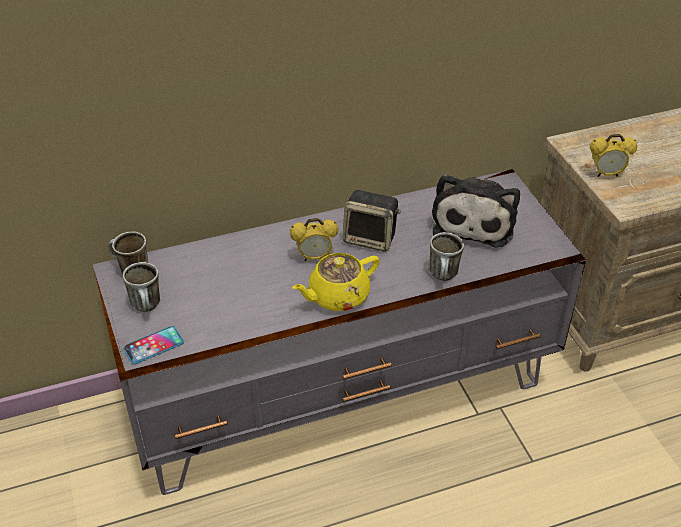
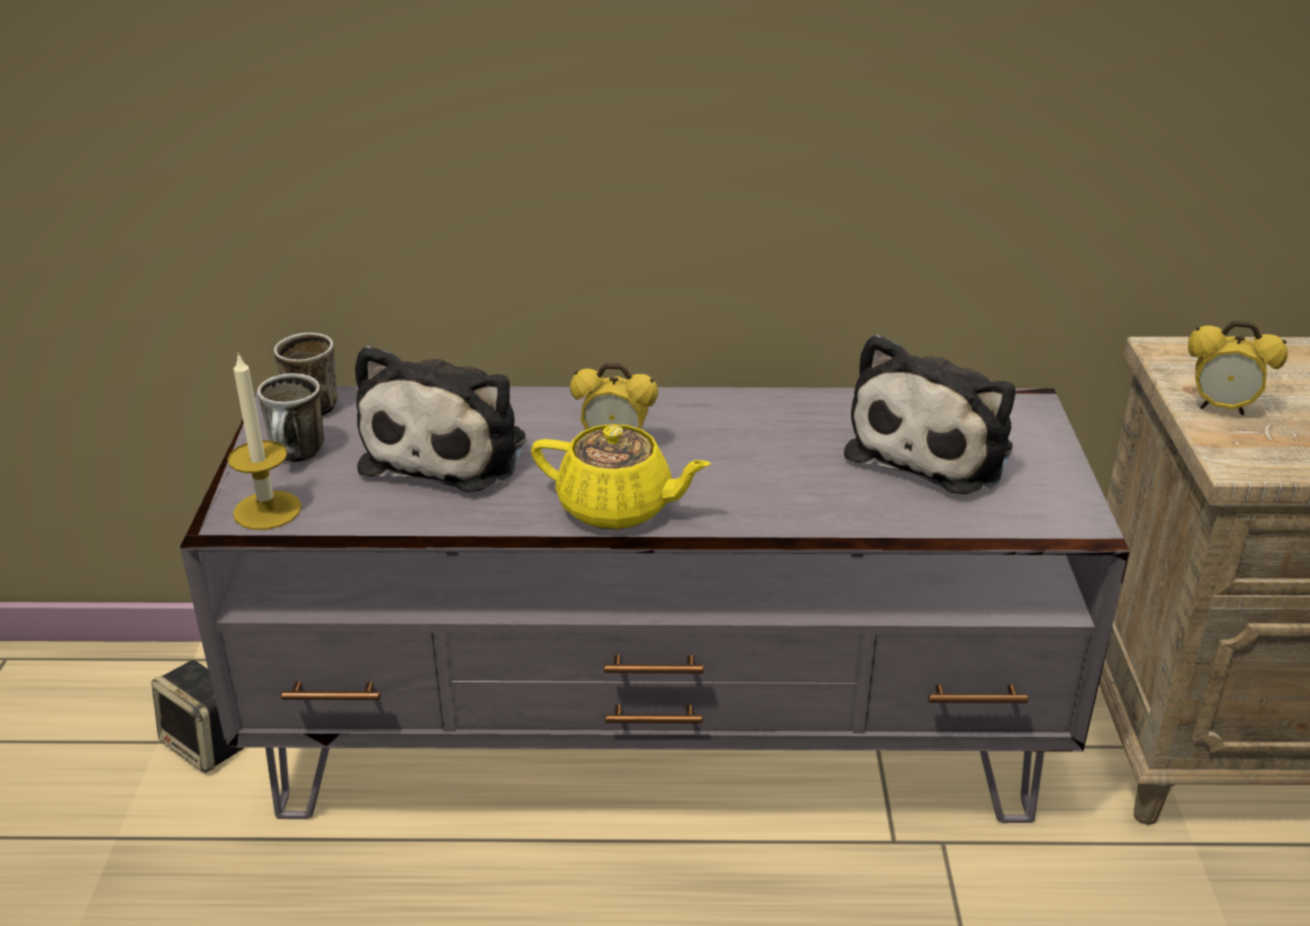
camera: 20 degrees right, 10 degrees down
phone [123,326,184,364] -> candle [227,352,302,530]
yellow teapot [292,253,380,311] -> yellow teapot turned 150 degrees counterclockwise [531,424,711,530]
speaker [342,190,401,252] -> speaker moved to [152,660,244,773]
mug [429,232,464,281] -> none
none -> plush toy [355,345,525,492]

